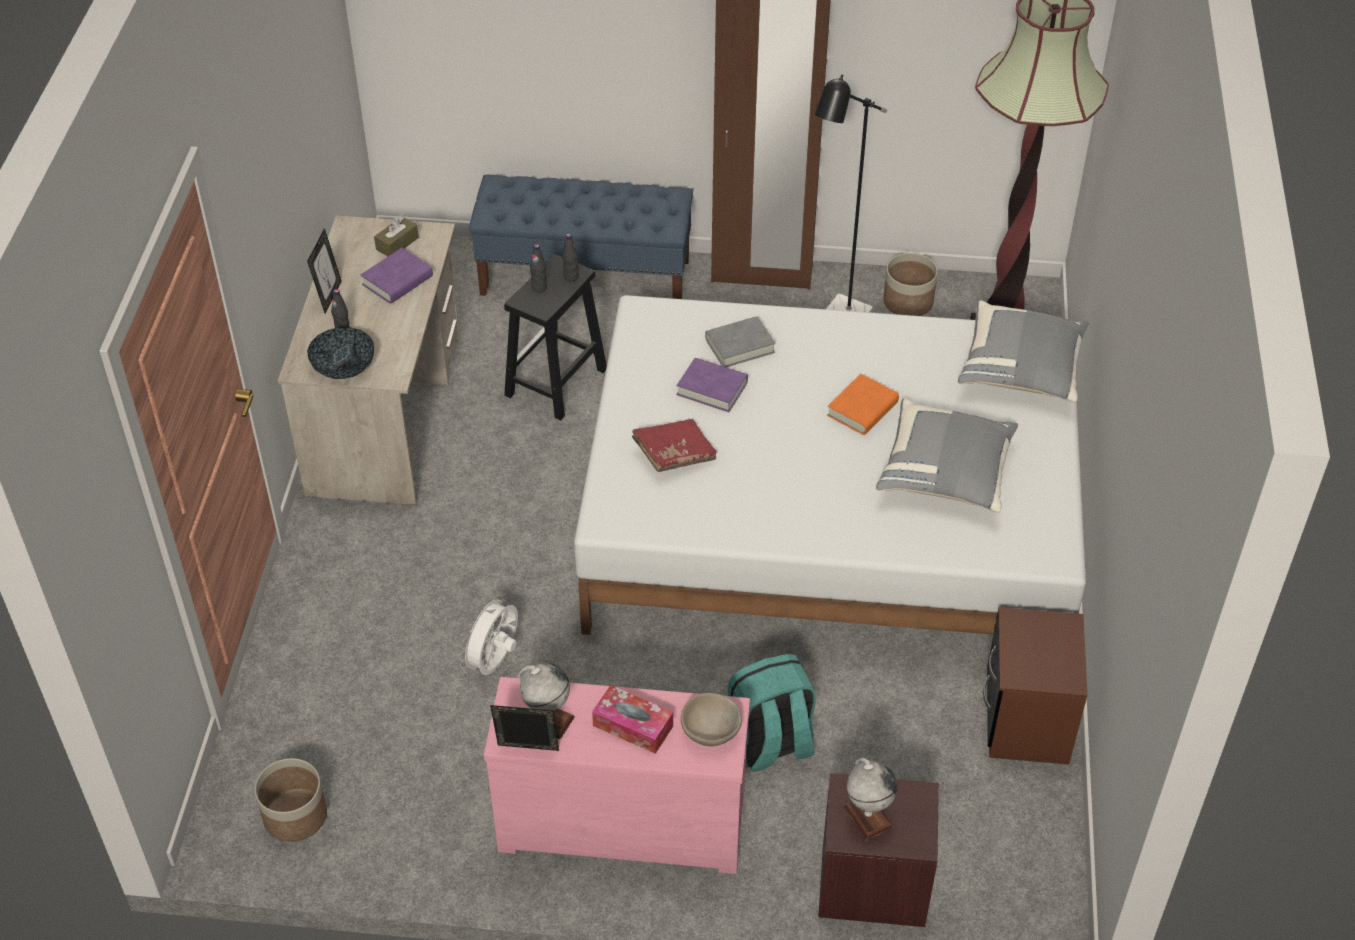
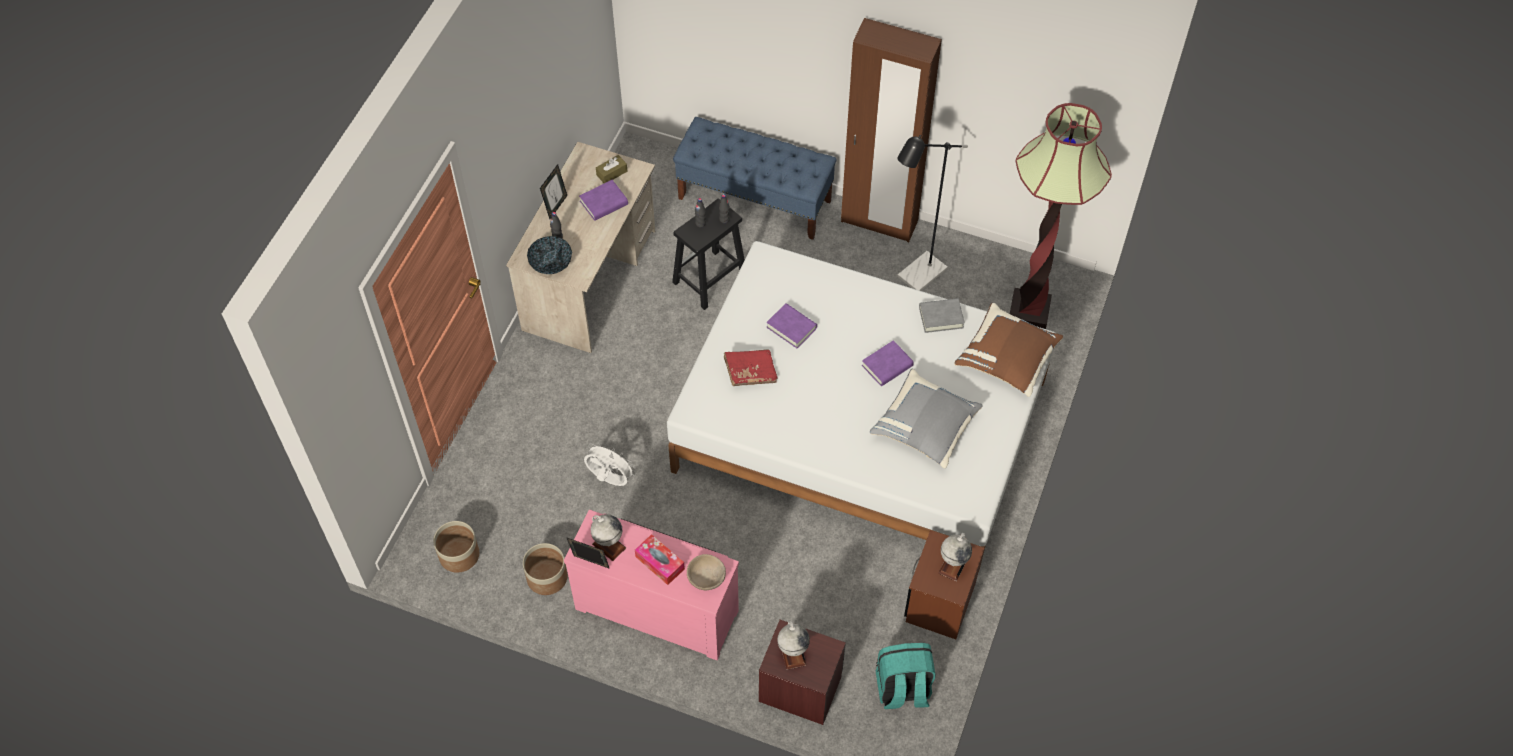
camera: 15 degrees right, 10 degrees up
white fan [459,594,518,675] -> white fan turned 75 degrees clockwise [584,442,637,486]
grey book [705,316,776,367] -> grey book moved to [919,298,965,333]
turquoise backpack [728,654,816,772] -> turquoise backpack moved to [876,643,936,709]
orange book [827,374,899,435] -> purple book [862,340,914,386]
planter [883,253,938,316] -> planter moved to [523,543,568,595]
grey pillow [958,300,1089,403] -> brown pillow [954,302,1063,397]
none -> globe [939,533,972,581]

